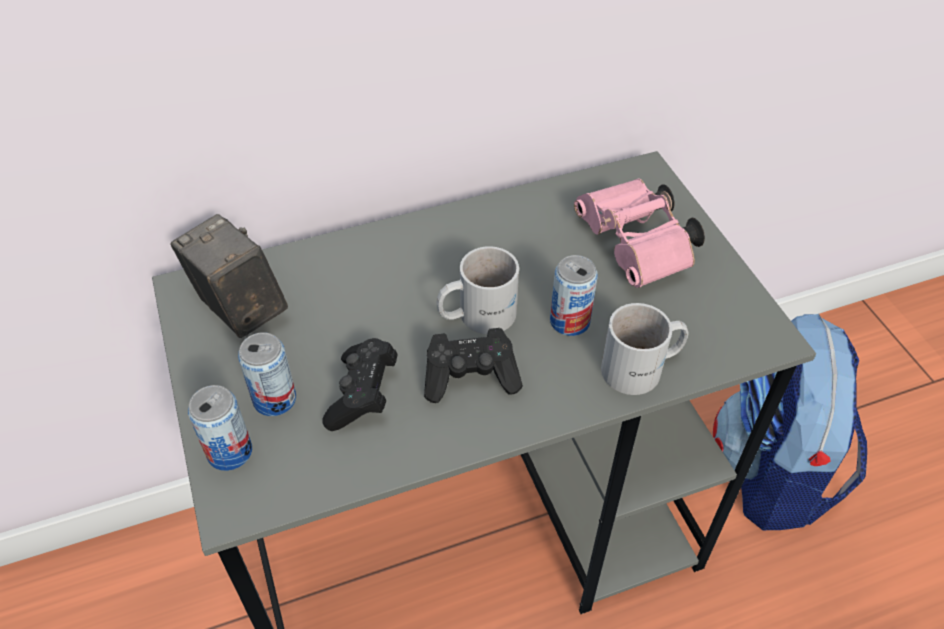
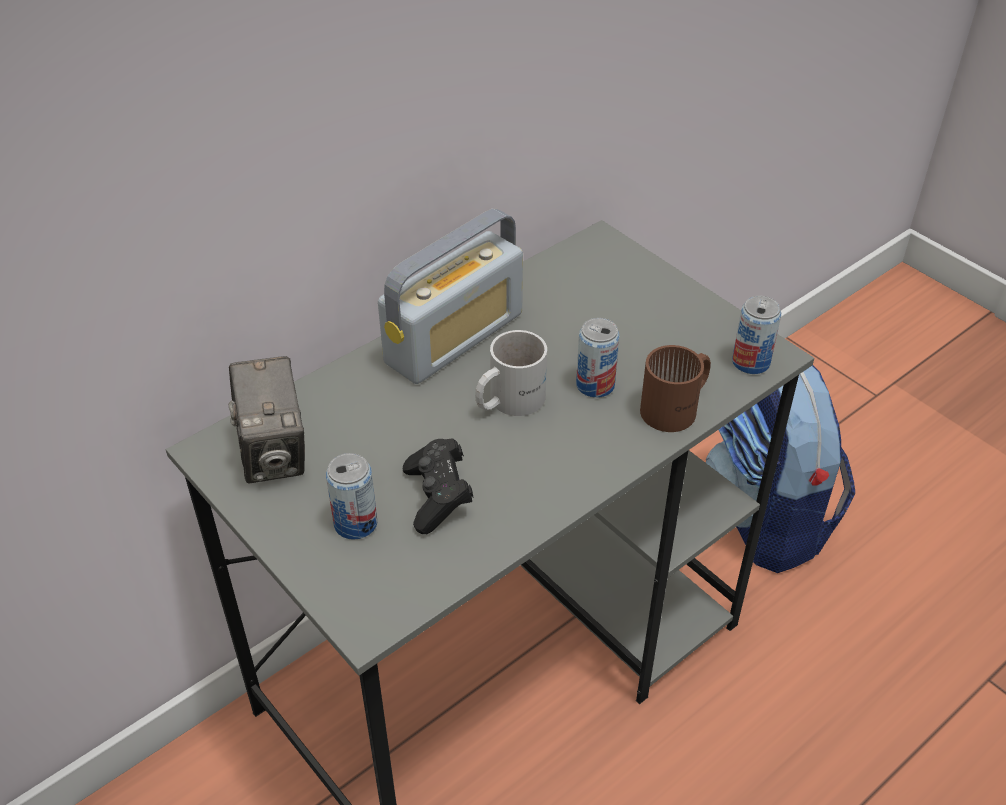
camera: 20 degrees left, 5 degrees down
camera [170,214,288,338] -> camera turned 135 degrees counterclockwise [229,356,305,483]
can [188,385,252,471] -> can moved to [732,296,781,374]
black game controller [424,328,523,403] -> none
pink binoculars [574,178,705,288] -> none
white mug [601,303,689,395] -> brown mug [640,345,711,432]
none -> radio [378,208,523,384]

